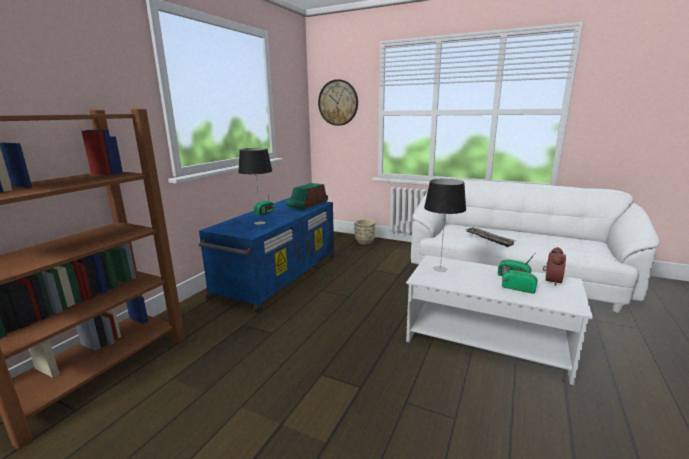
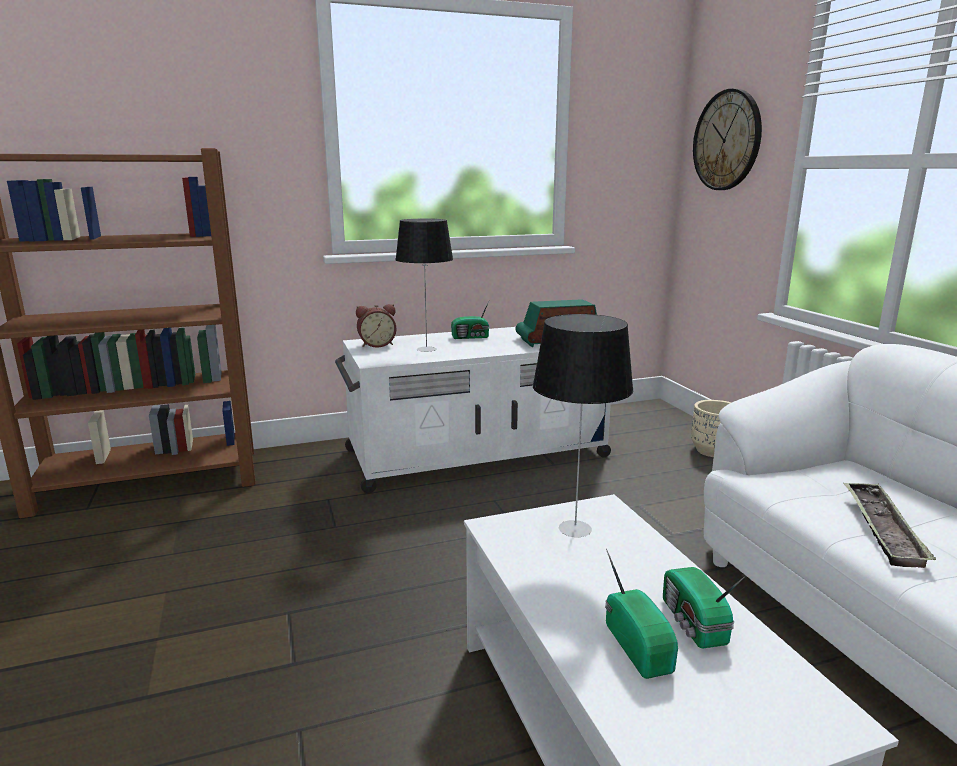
camera: 45 degrees right, 0 degrees up
blue cabinet [199,198,335,313] -> white cabinet [335,327,611,493]
alarm clock [543,247,566,286] -> alarm clock moved to [356,304,396,348]

